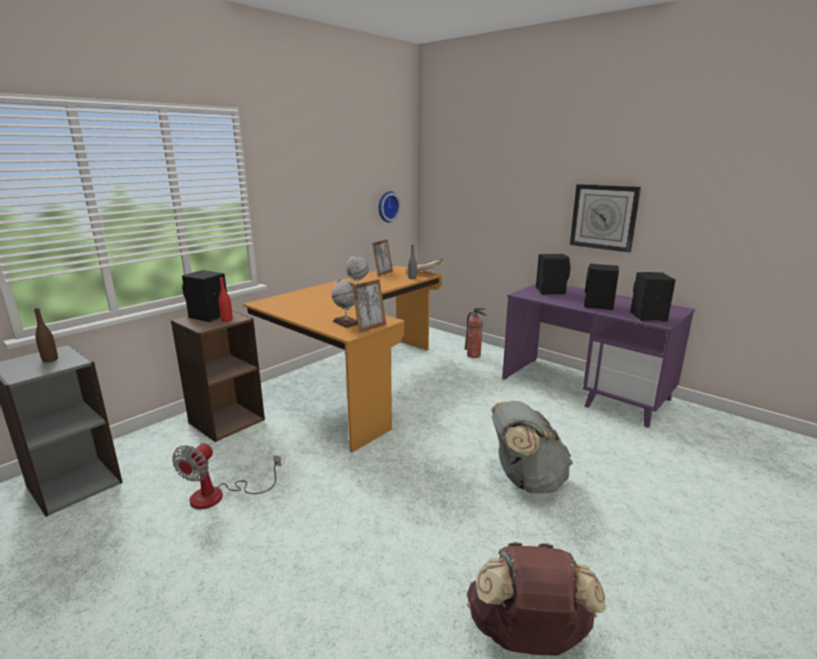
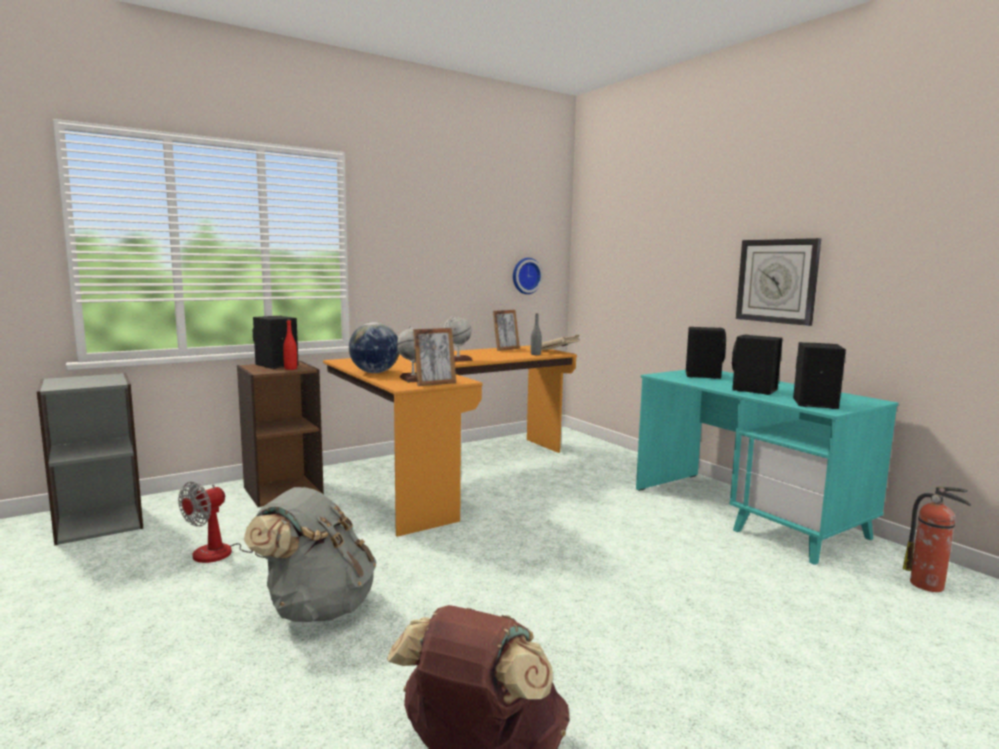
camera: 15 degrees right, 10 degrees down
brown bottle [34,308,58,362] -> none
fire extinguisher [464,308,487,358] -> fire extinguisher moved to [903,487,971,592]
grey backpack [491,401,573,493] -> grey backpack moved to [244,487,376,622]
purple desk [502,284,695,428] -> turquoise desk [636,370,899,565]
none -> globe [349,322,399,373]

